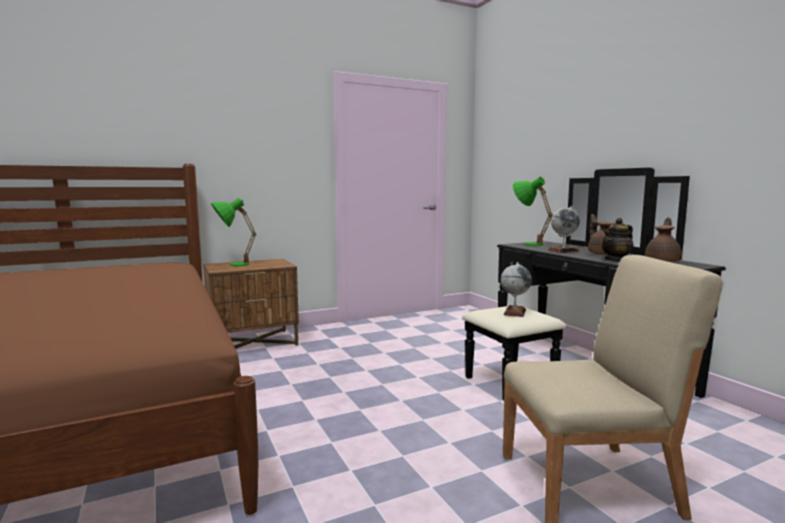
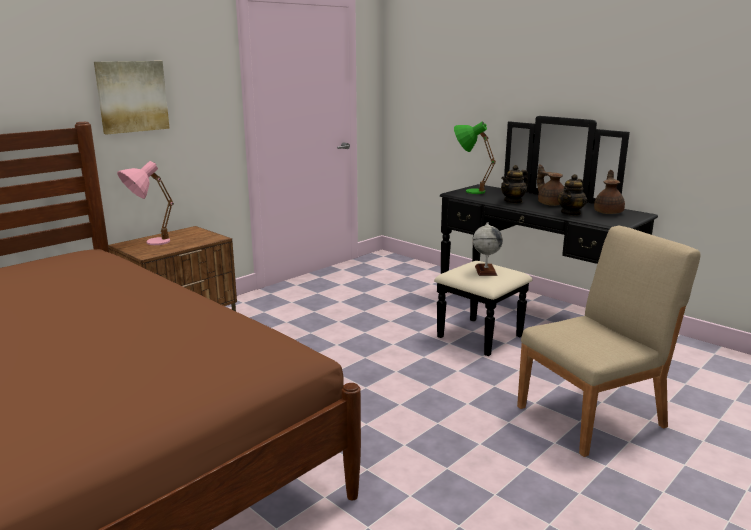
camera: 20 degrees left, 10 degrees up
green table lamp [211,198,256,266] -> pink table lamp [117,161,174,245]
globe [548,206,580,253] -> teapot [501,165,528,204]
none -> picture [94,61,170,135]

